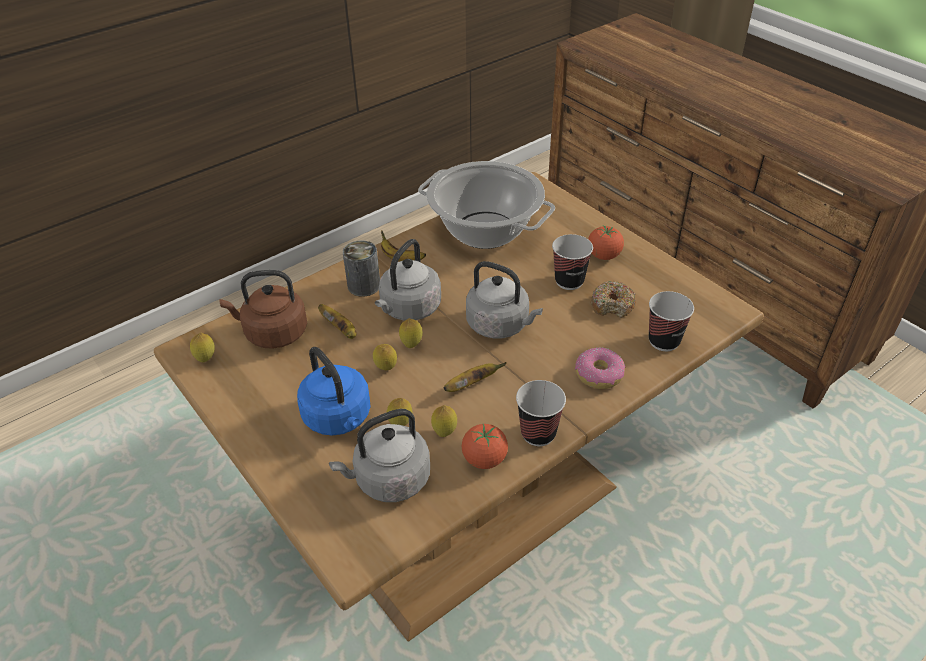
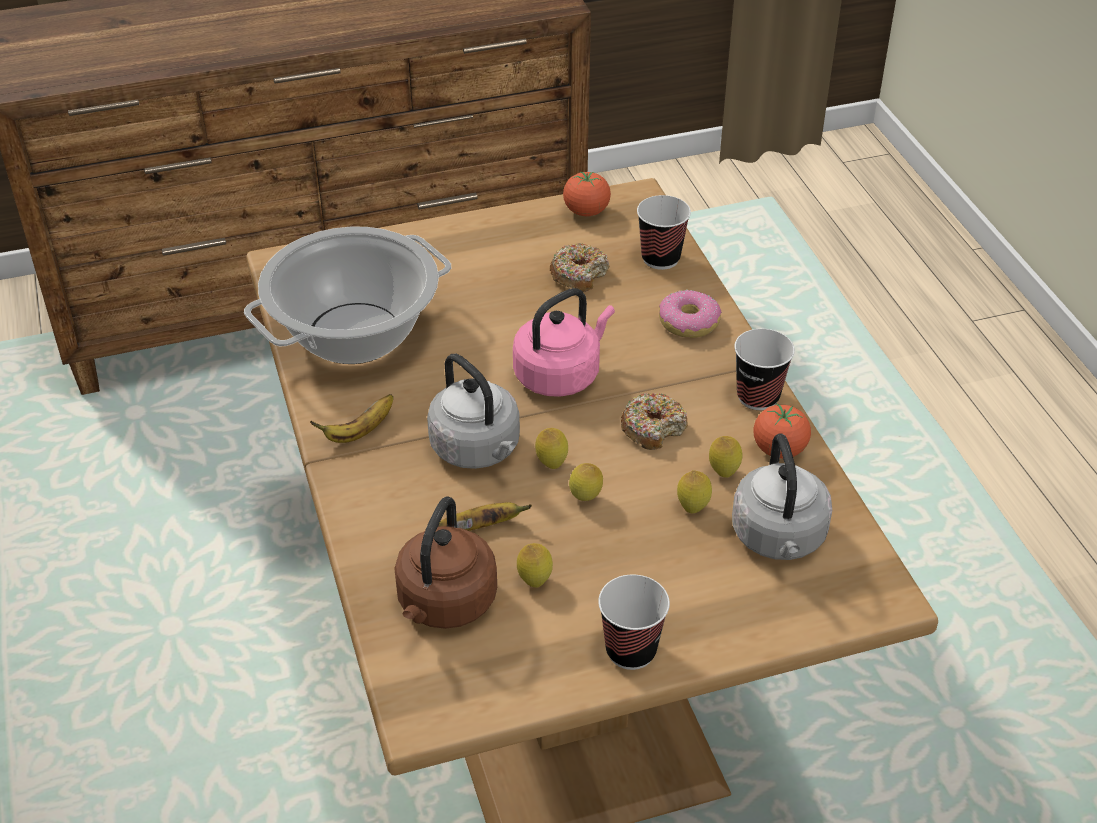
camera: 70 degrees left, 0 degrees up
lemon [190,333,215,362] -> lemon moved to [517,543,553,588]
blue kettle [297,347,371,436] -> none
can [343,240,380,297] -> none
banana [444,362,506,392] -> donut [621,393,688,450]
grey kettle [466,261,543,338] -> pink kettle [513,288,615,397]
cup [552,234,593,290] -> cup moved to [598,575,670,670]
tomato [588,225,624,260] -> tomato moved to [563,172,611,216]

